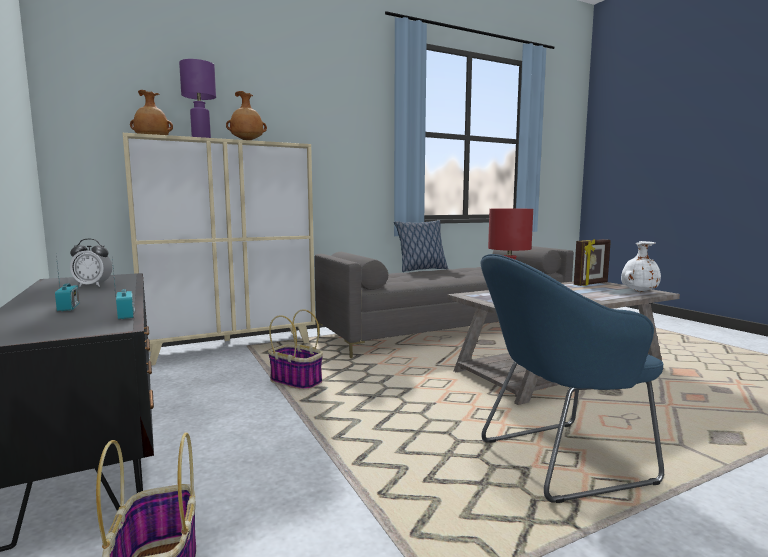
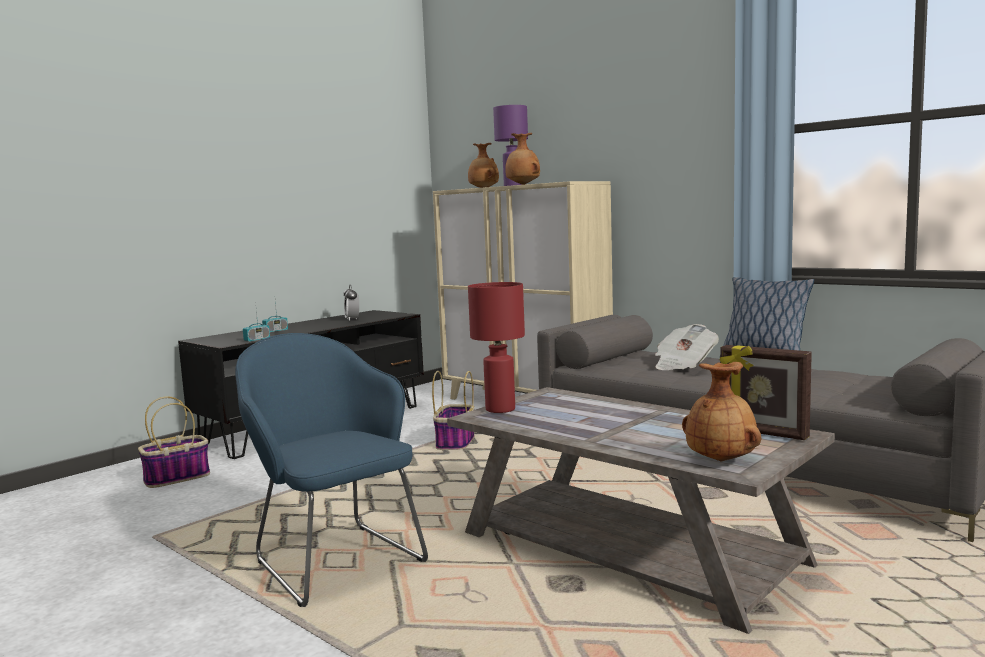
camera: 70 degrees right, 0 degrees up
white vase [621,241,661,292] -> brown vase [682,362,761,461]
none -> newspaper [655,324,719,370]

